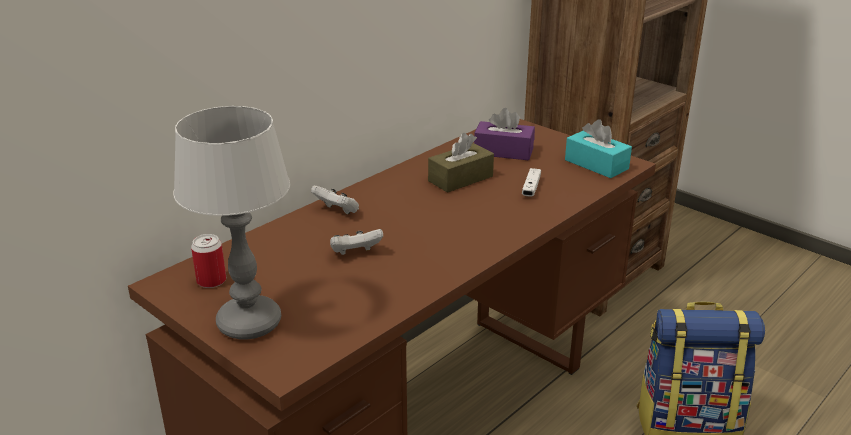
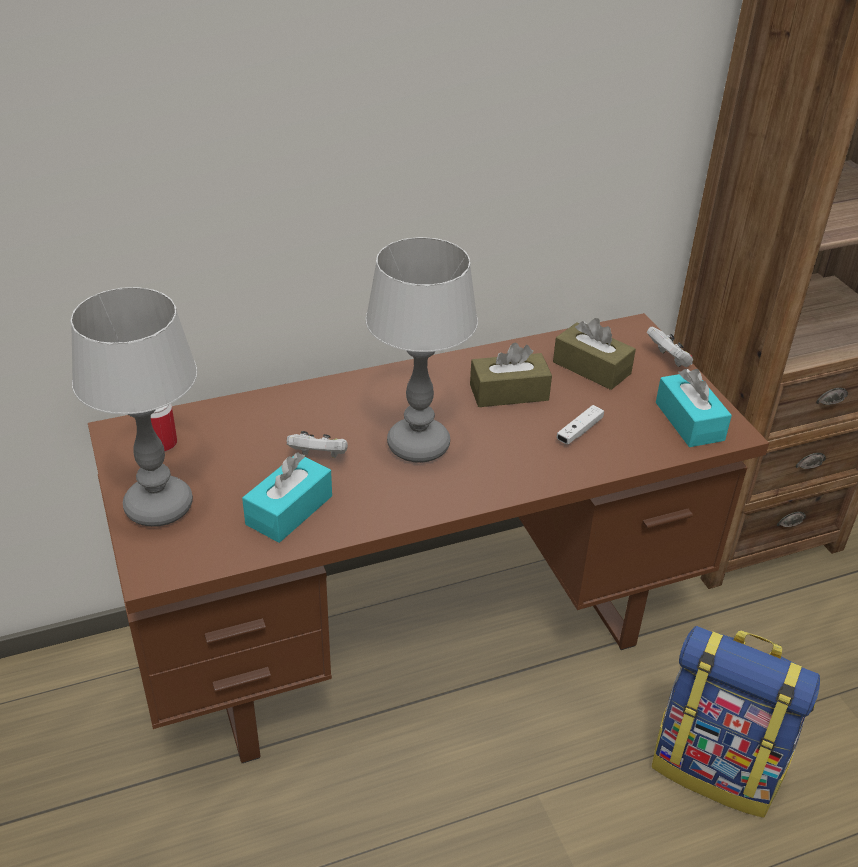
camera: 25 degrees right, 10 degrees up
white game controller [311,185,359,215] -> white game controller moved to [647,327,693,367]
purple tissue box [474,108,535,160] -> brown tissue box [553,318,636,390]
none -> turquoise tissue box [242,452,332,543]
none -> table lamp [366,237,478,463]

